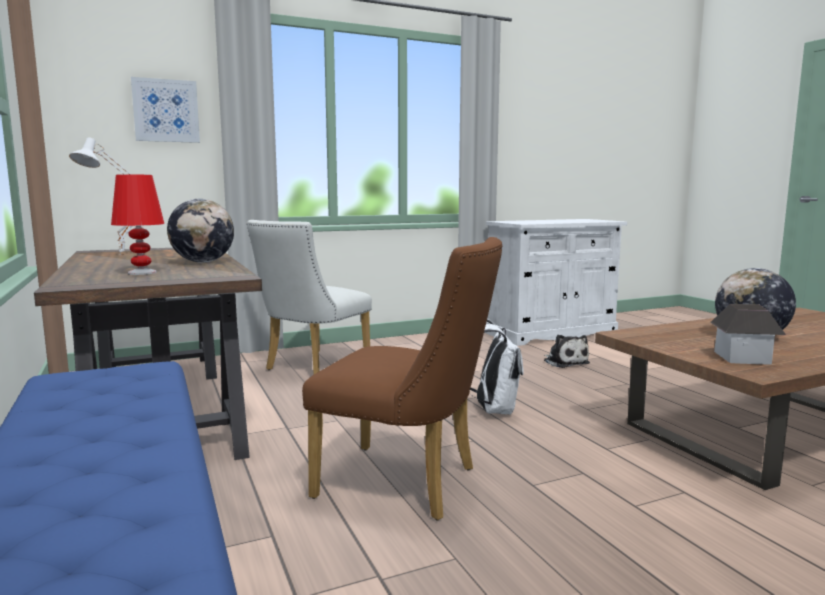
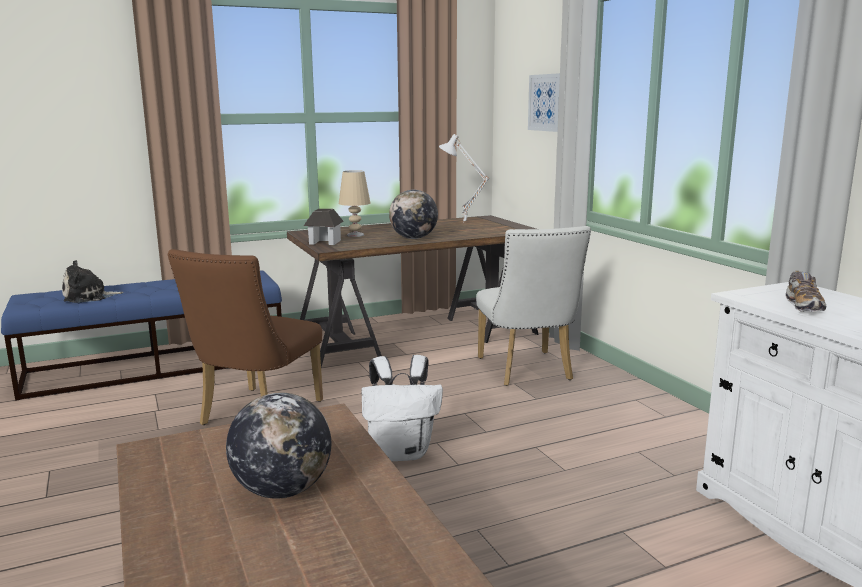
camera: 90 degrees right, 5 degrees up
red table lamp [111,174,164,275] -> beige table lamp [339,170,370,237]
white chair [246,220,372,374] -> white chair turned 135 degrees counterclockwise [476,226,591,386]
plush toy [544,335,590,368] -> plush toy moved to [62,260,124,303]
toy house [710,304,786,365] -> toy house moved to [304,209,343,245]
none -> shoe [785,271,826,312]

